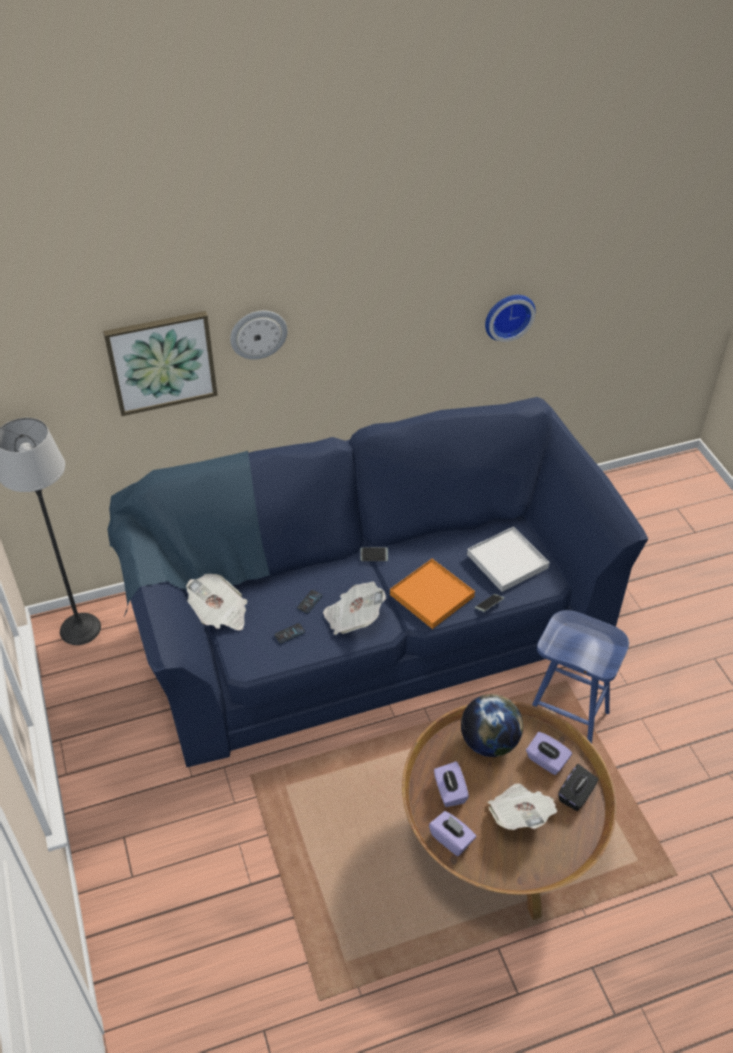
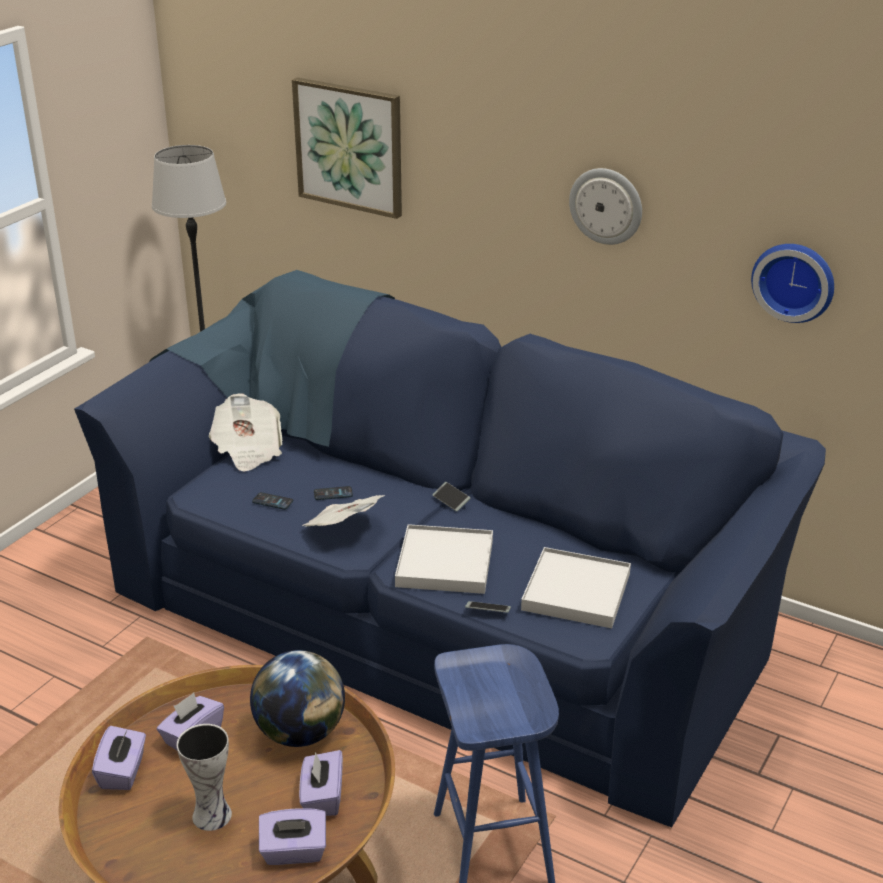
camera: 50 degrees right, 15 degrees down
wall clock [230,311,287,360] -> wall clock moved to [569,168,642,245]
orange tray [390,559,475,629] -> white tray [395,524,493,594]
newspaper [487,783,557,830] -> vase [177,724,232,831]
black tissue box [558,764,598,811] -> purple tissue box [259,808,326,865]

